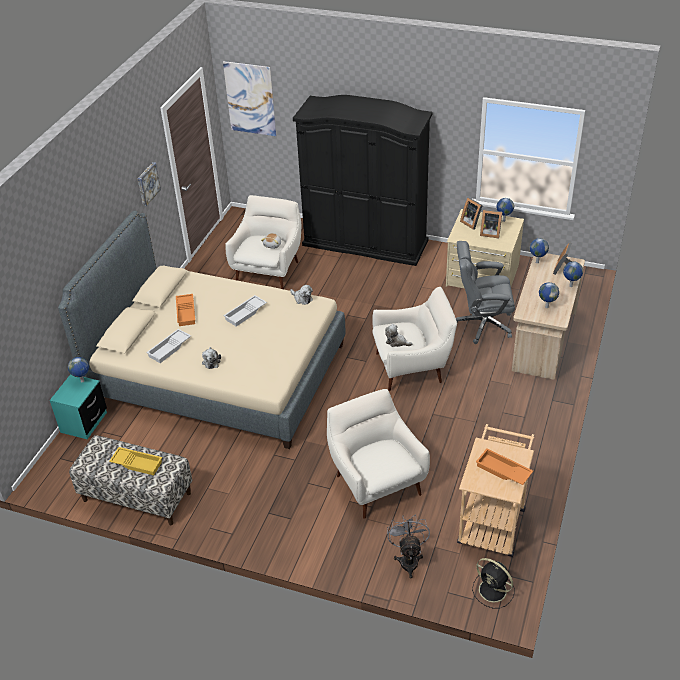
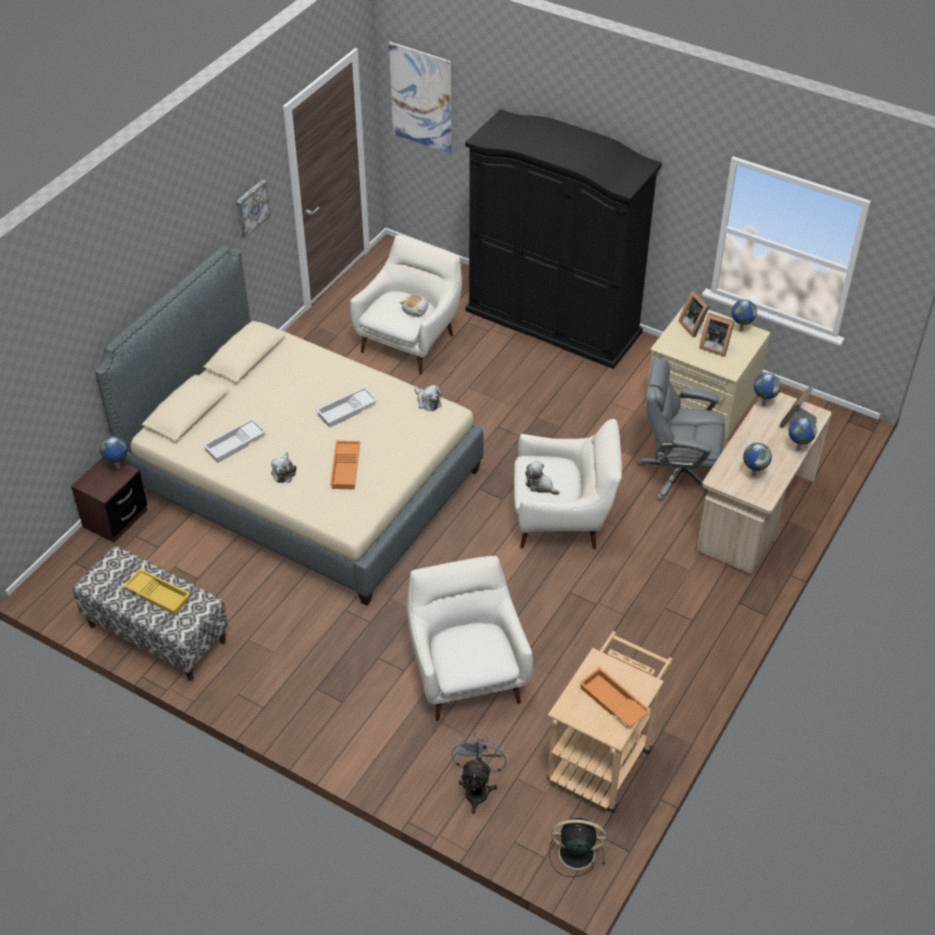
camera: 10 degrees right, 5 degrees up
turquoise nightstand [50,374,107,439] -> brown nightstand [71,457,148,543]
orange tray [176,294,195,326] -> orange tray moved to [330,440,361,490]
black fan [472,558,515,609] -> black fan turned 135 degrees clockwise [549,818,606,877]

